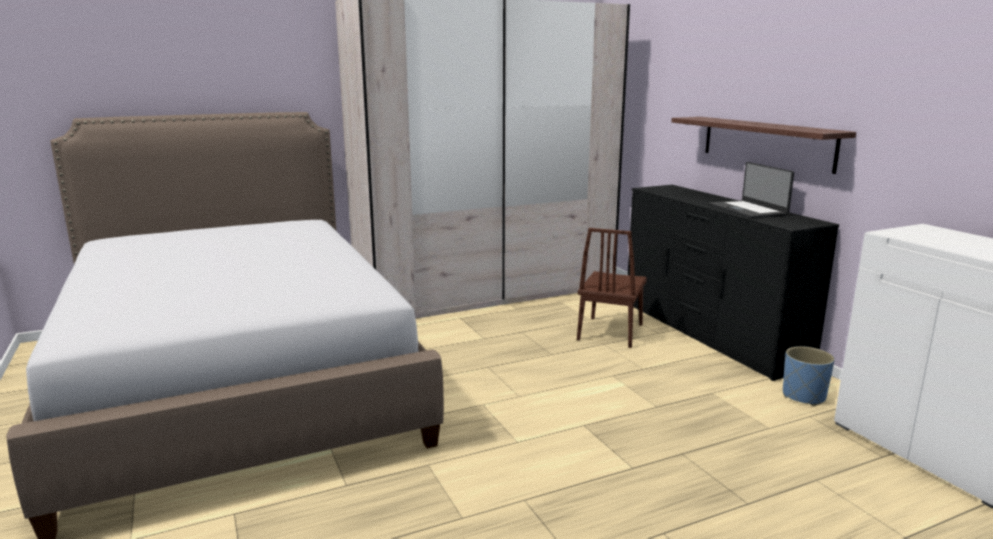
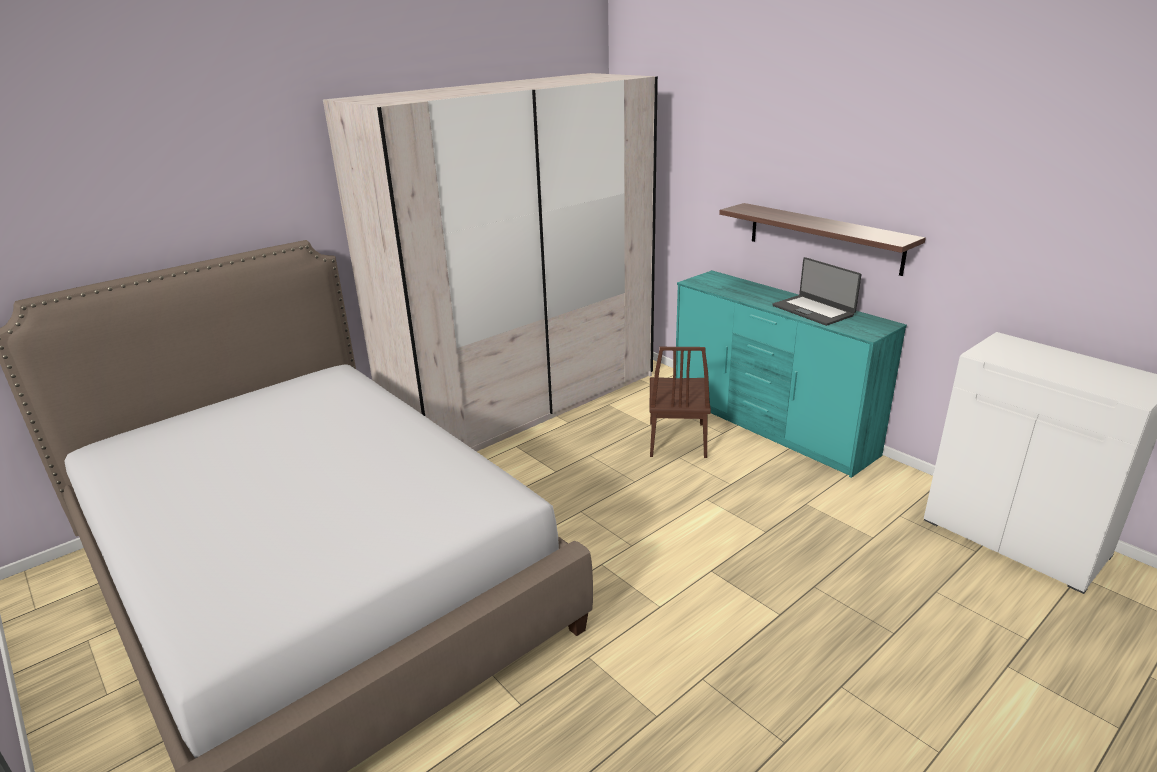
camera: 15 degrees left, 10 degrees up
black dresser [628,185,839,381] -> turquoise dresser [676,270,907,478]
blue planter [783,346,835,406] -> none

